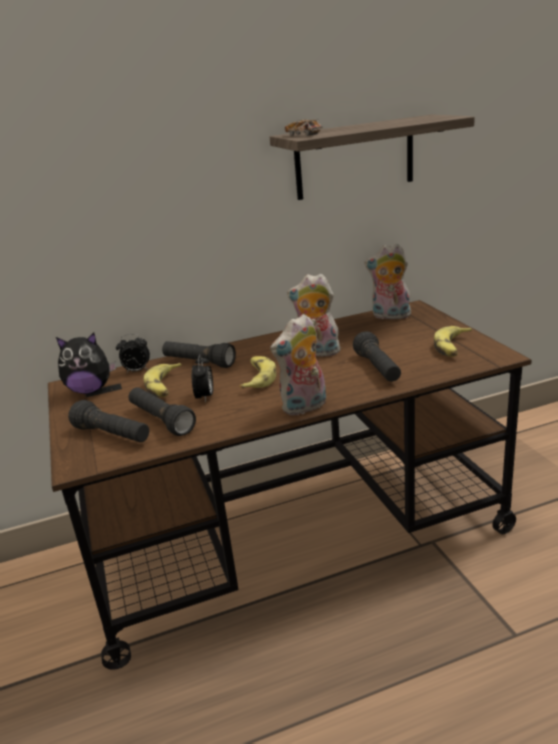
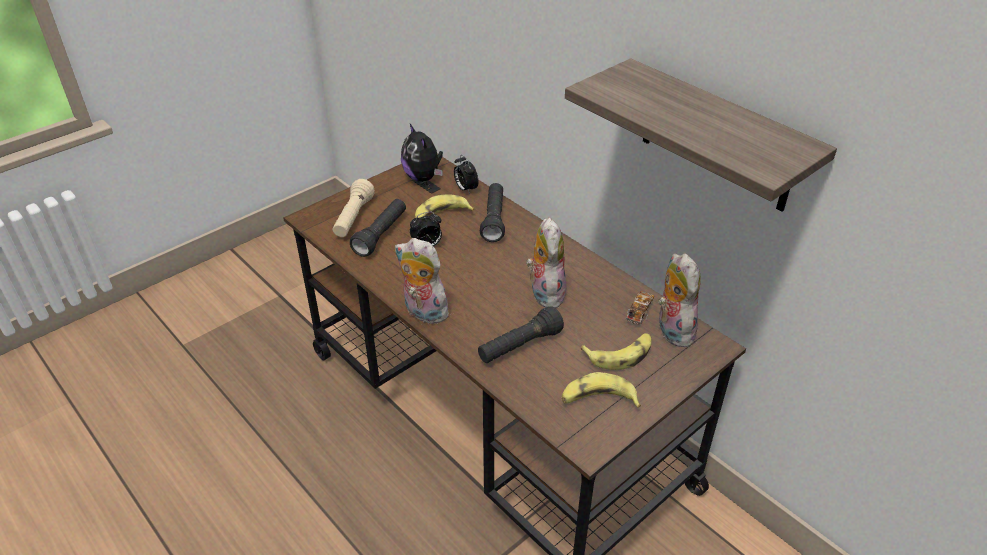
camera: 65 degrees right, 15 degrees up
black flashlight [68,400,149,442] -> beige flashlight [333,179,375,237]
banana [239,356,276,389] -> banana moved to [581,333,651,370]
toy car [285,119,323,136] -> toy car moved to [625,291,654,324]

